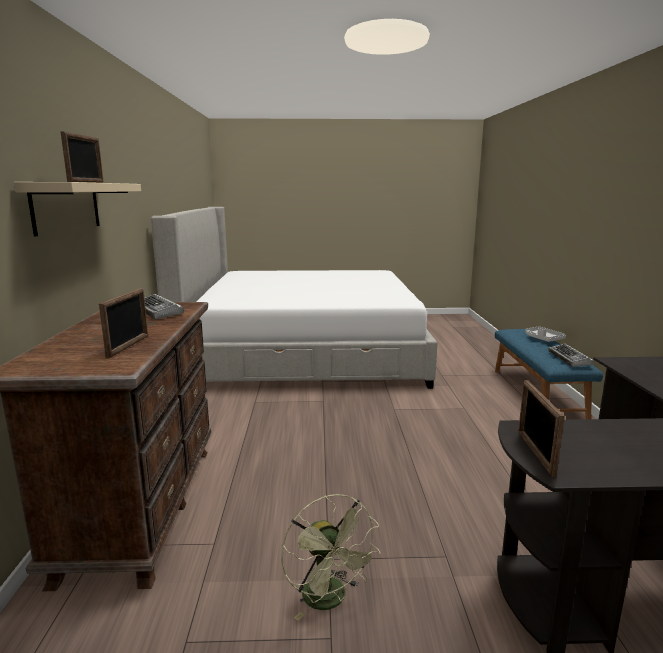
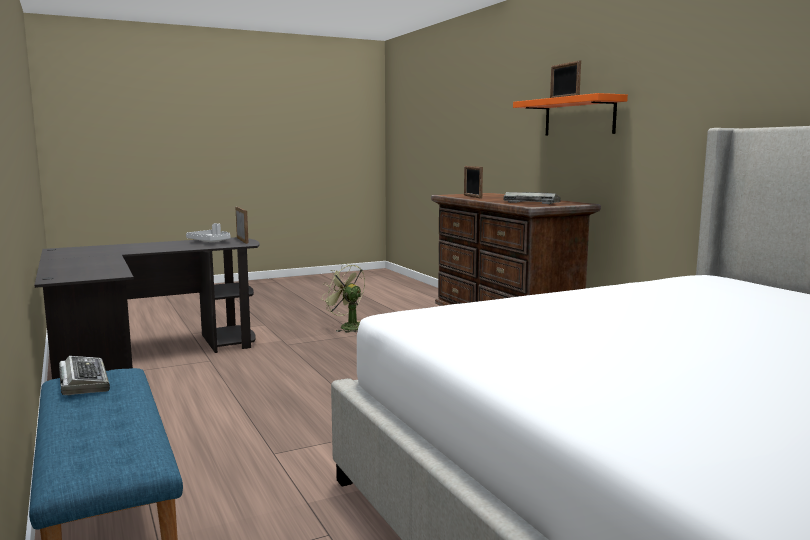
camera: 155 degrees right, 5 degrees down
beige shelf [14,182,141,237] -> orange shelf [513,93,628,135]
grey tray [525,326,566,342] -> grey tray moved to [186,223,231,242]

